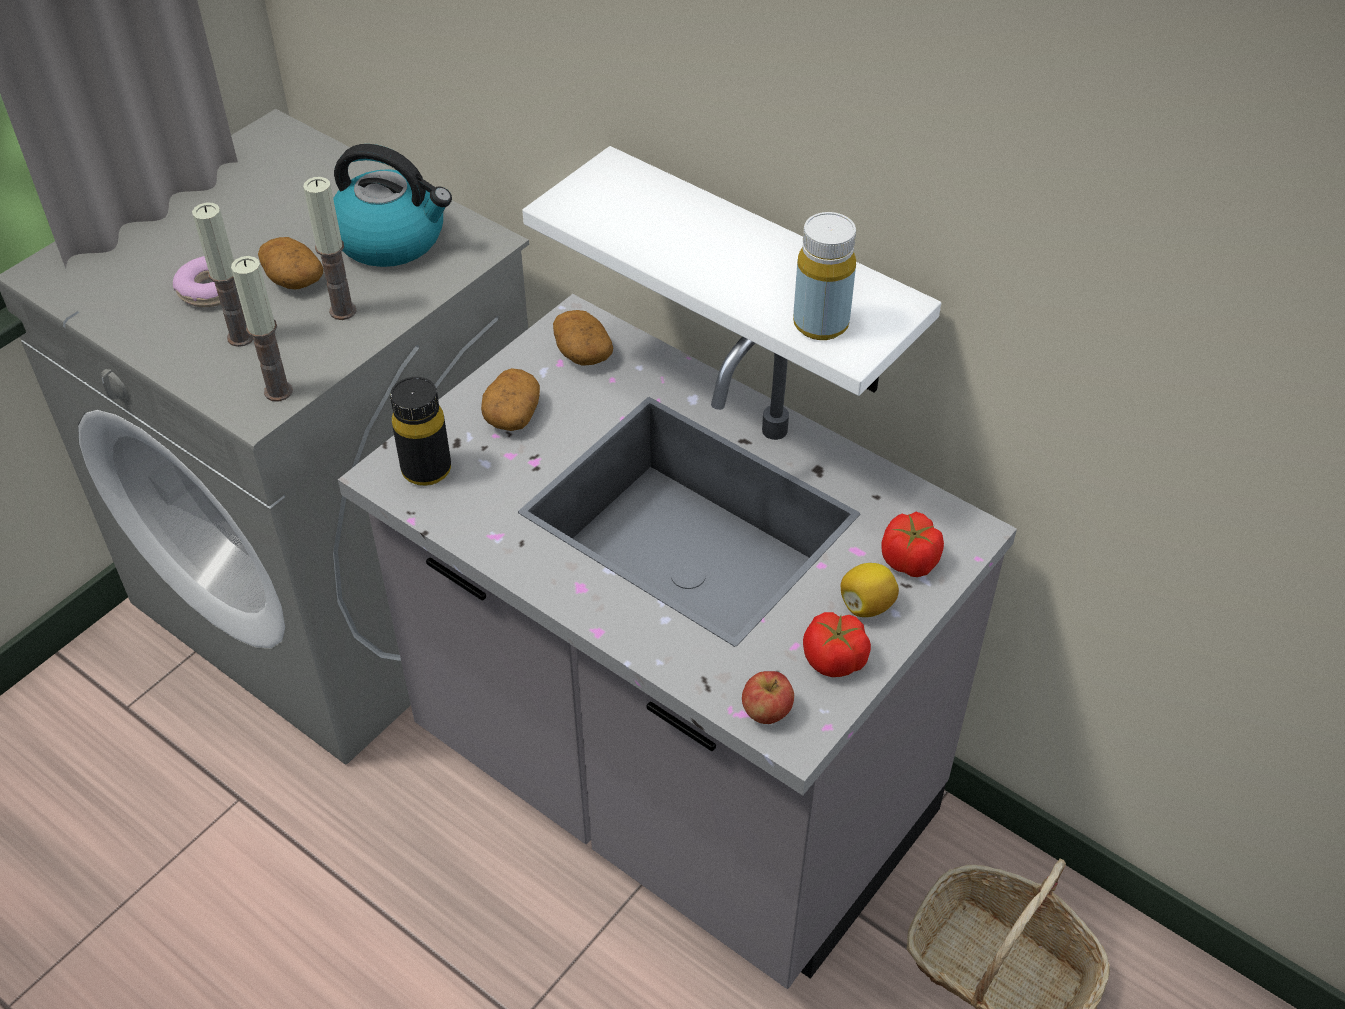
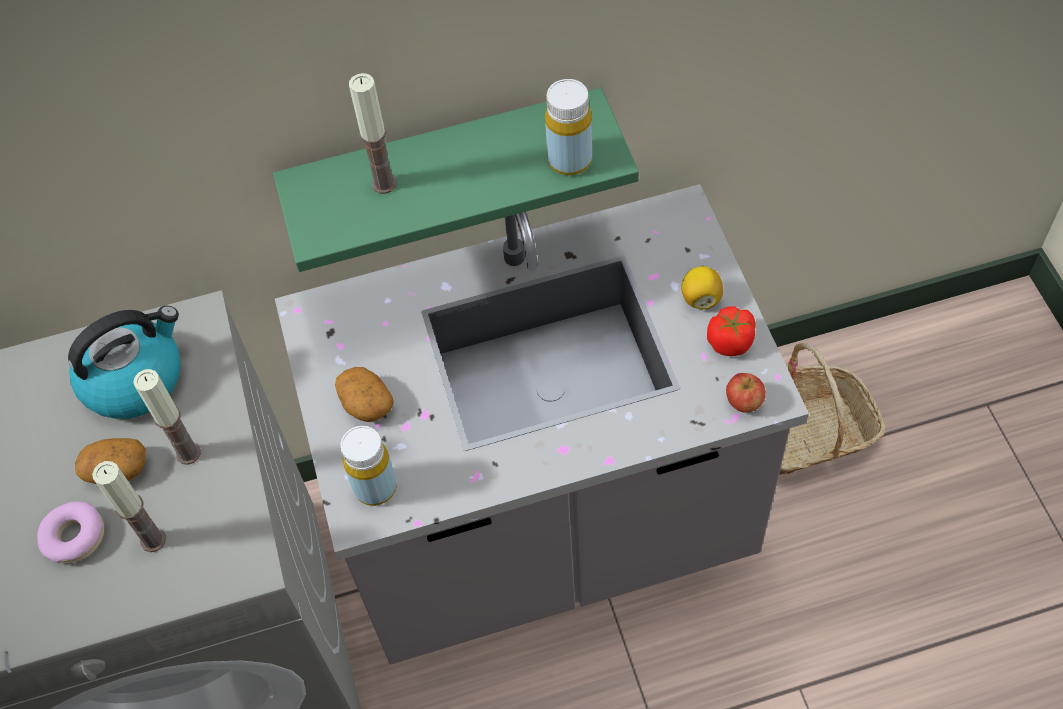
camera: 50 degrees left, 10 degrees up
candle [231,256,293,401] -> candle moved to [349,73,397,194]
black bottle [390,377,451,486] -> yellow bottle [340,426,397,506]
white shelf [522,146,941,396] -> green shelf [273,88,639,272]
potato [553,310,613,366] -> none
tomato [881,512,944,577] -> none

